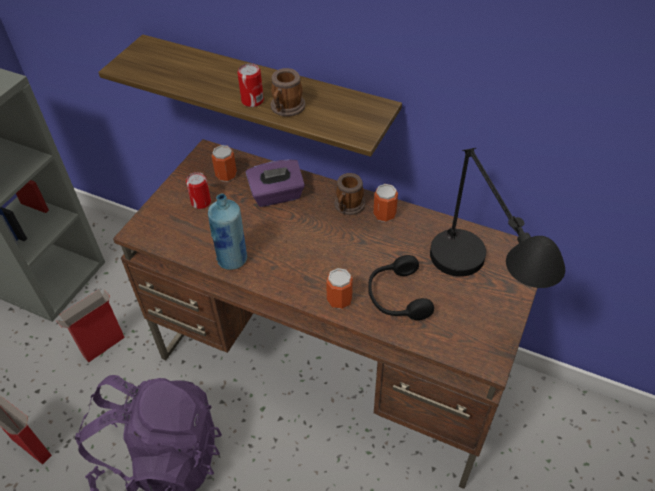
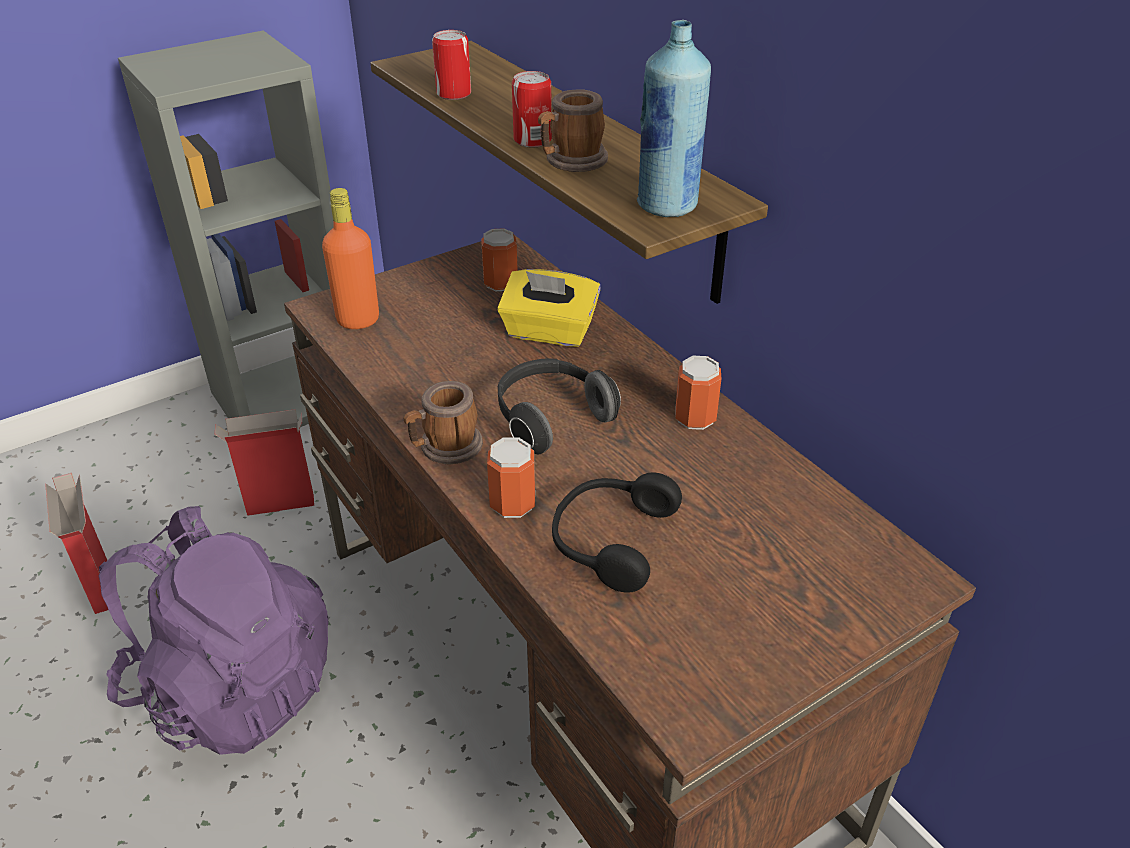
camera: 30 degrees right, 10 degrees down
can [186,172,211,209] -> can moved to [432,30,471,100]
blue bottle [208,193,247,270] -> blue bottle moved to [637,20,711,217]
purple tissue box [246,159,305,207] -> yellow tissue box [497,269,601,347]
mug [334,173,365,215] -> mug moved to [404,381,483,465]
black table lamp [430,148,565,288] -> none
none -> orange bottle [322,188,379,329]
none -> headphones [498,358,621,454]

